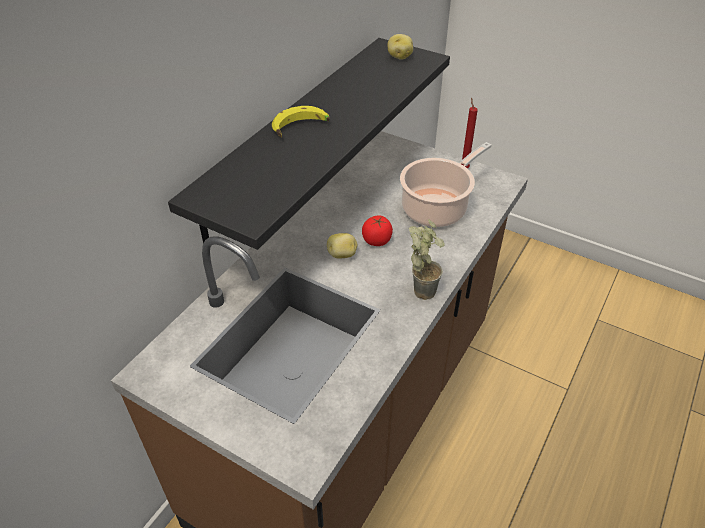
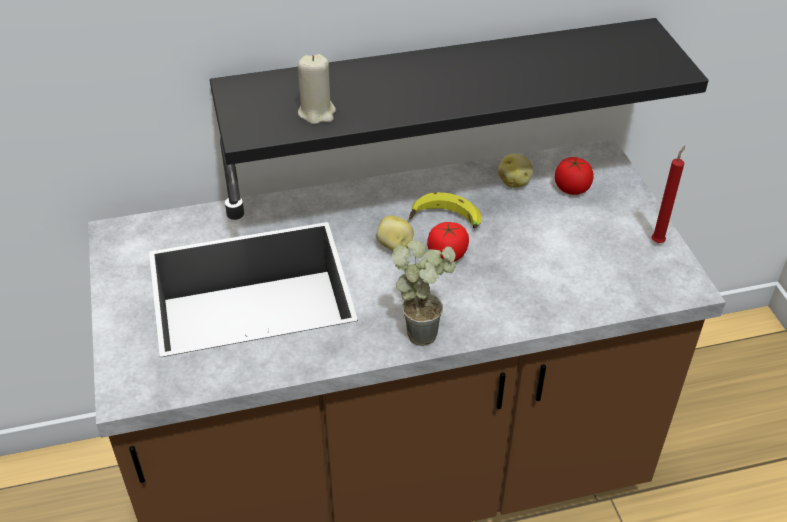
camera: 45 degrees right, 0 degrees up
banana [272,106,330,138] -> banana moved to [409,192,481,228]
potato [388,34,413,60] -> potato moved to [498,154,533,188]
cooking pot [400,142,492,227] -> none
none -> beige candle [298,54,336,124]
none -> tomato [555,157,593,195]

